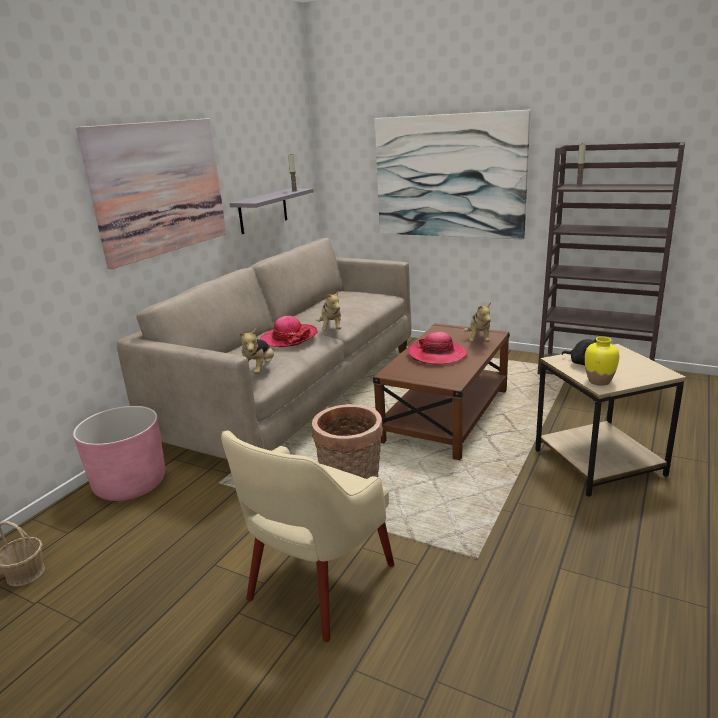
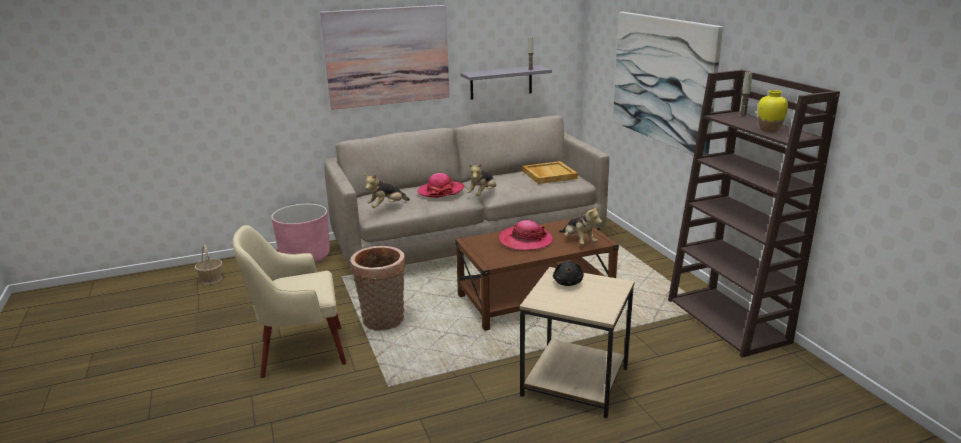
camera: 40 degrees right, 0 degrees up
plush toy [464,302,491,342] -> plush toy turned 75 degrees counterclockwise [559,206,602,245]
yellow vase [585,337,619,386] -> yellow vase moved to [758,90,788,132]
none -> beige tray [522,161,578,184]

